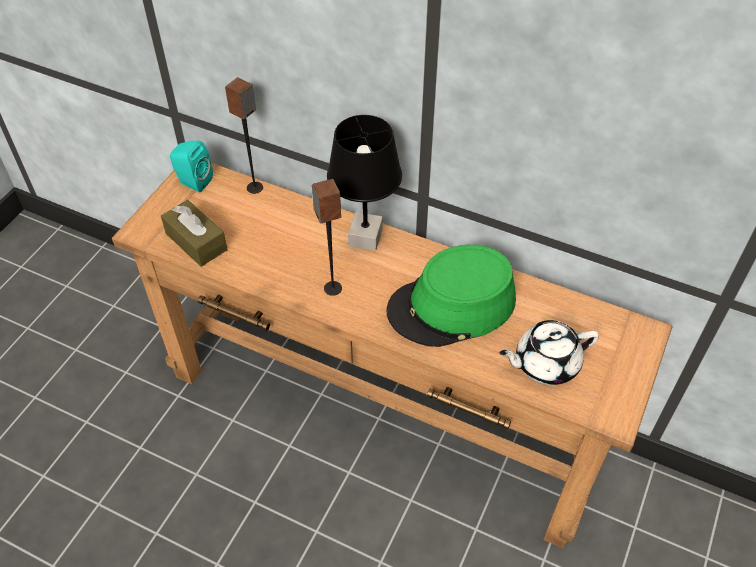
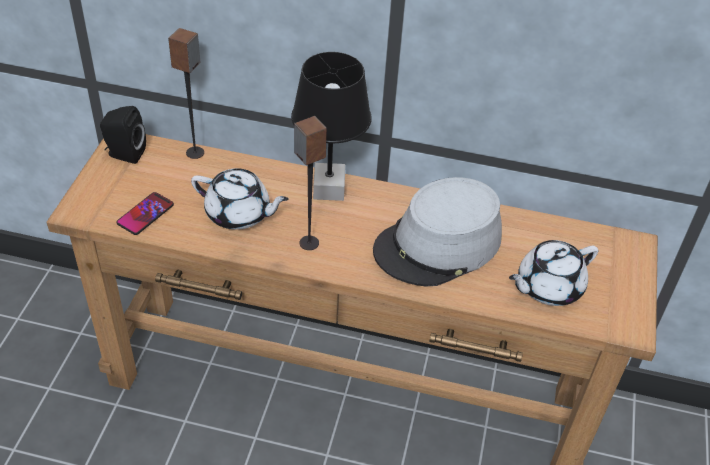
camera: 15 degrees left, 5 degrees down
brown tissue box [161,200,228,267] -> phone [116,192,174,235]
turquoise speaker [170,141,213,192] -> black speaker [100,106,146,164]
green hat [386,245,516,347] -> grey hat [373,177,502,286]
none -> white teapot [191,168,289,230]

